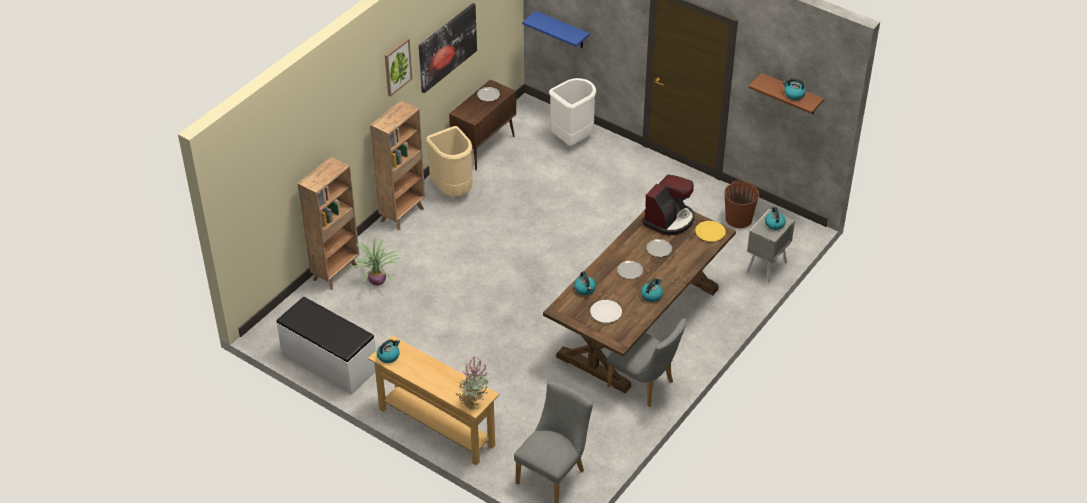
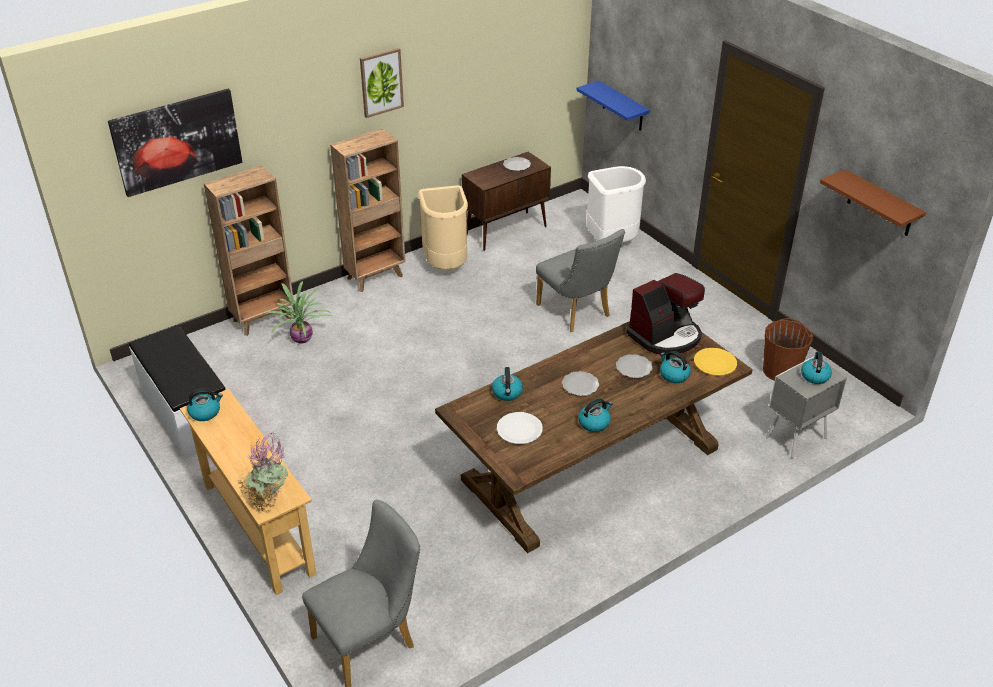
camera: 20 degrees right, 5 degrees down
picture [419,3,477,93] -> picture moved to [108,88,243,197]
grey chair [607,318,687,407] -> grey chair moved to [536,229,625,332]
kettle [783,78,806,100] -> kettle moved to [660,351,691,383]

